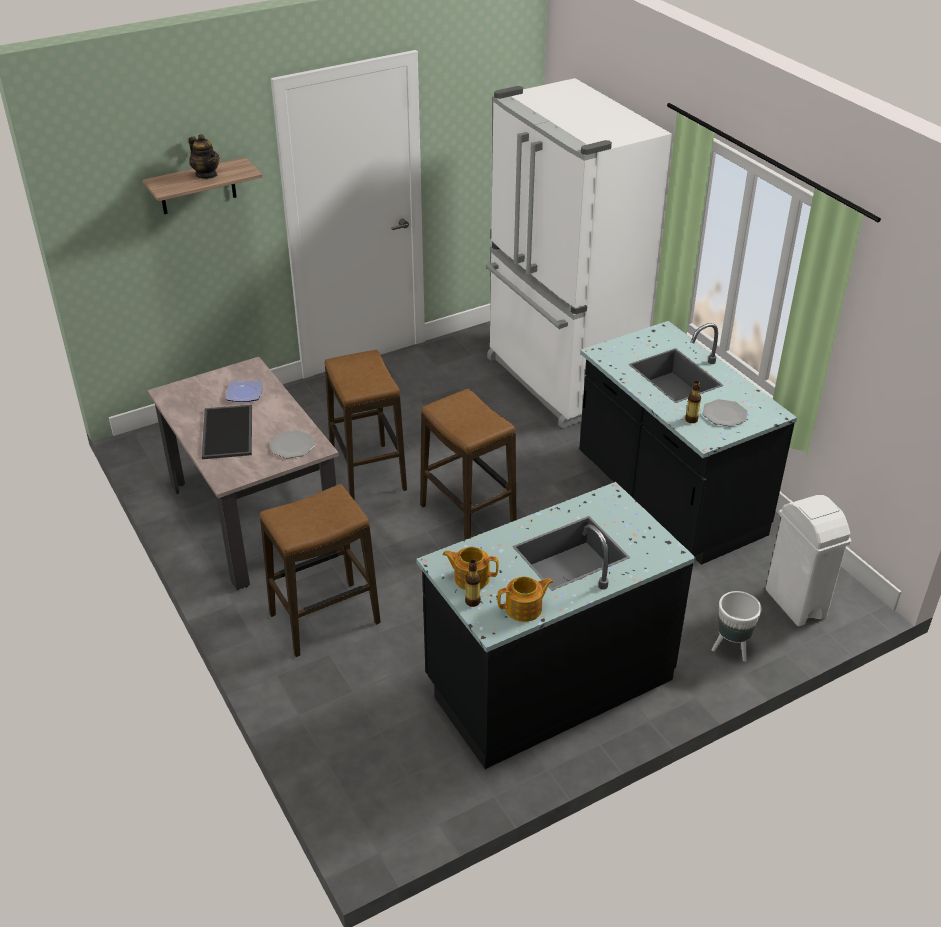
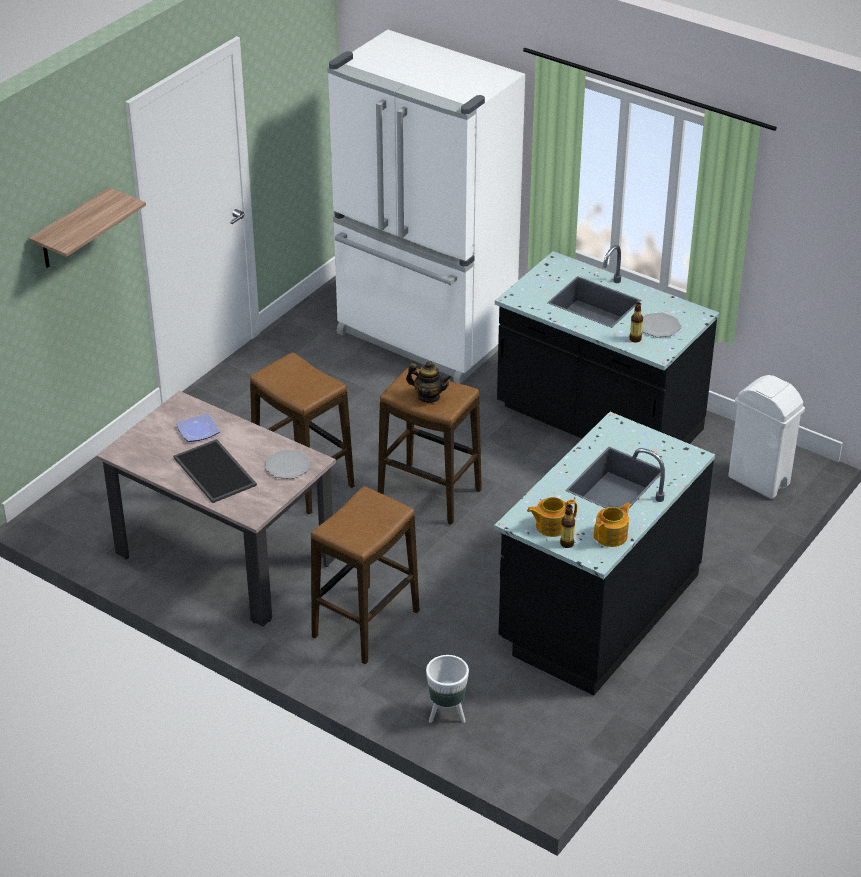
camera: 25 degrees left, 0 degrees up
teapot [189,134,219,179] -> teapot moved to [406,361,451,403]
white planter [712,591,762,662] -> white planter moved to [426,655,469,723]

